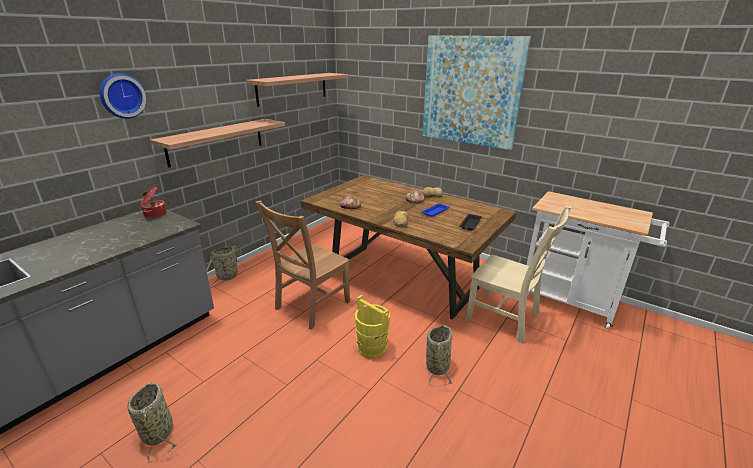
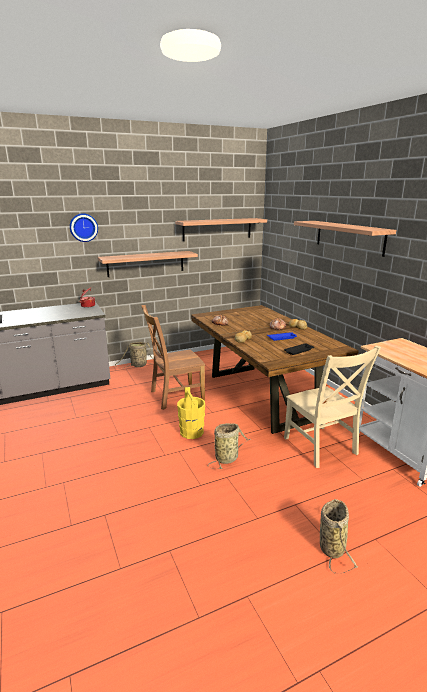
camera: 30 degrees right, 5 degrees down
basket [128,383,178,463] -> basket moved to [320,499,358,573]
picture [422,35,531,150] -> shelf [294,221,396,257]

